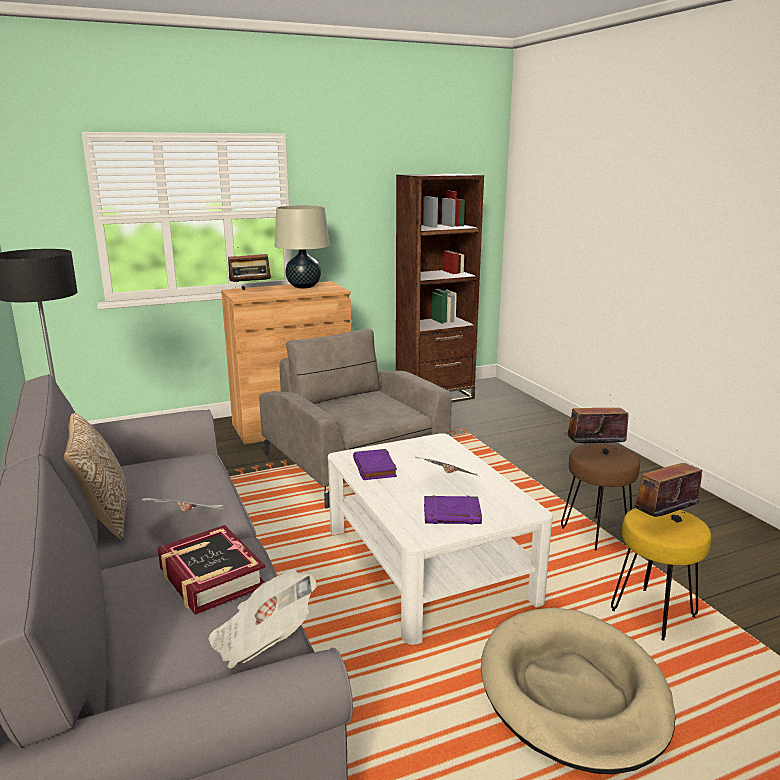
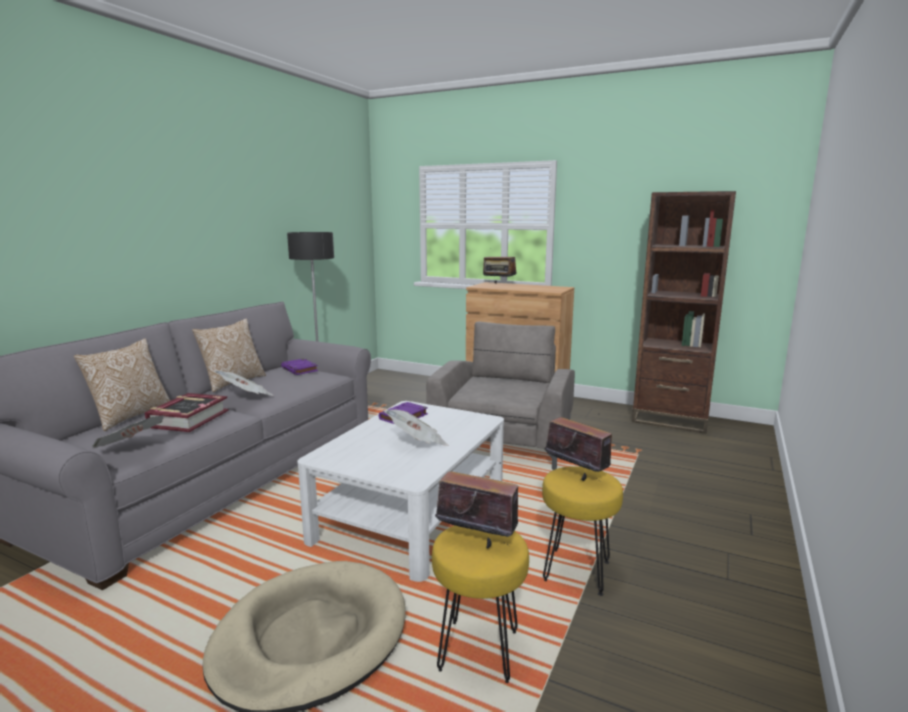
camera: 50 degrees right, 5 degrees down
beige table lamp [275,205,330,288] -> none
purple book [424,495,482,525] -> purple book moved to [281,358,318,375]
brown stool [561,444,640,550] -> yellow stool [542,466,623,596]
none -> pillow [74,338,170,431]

